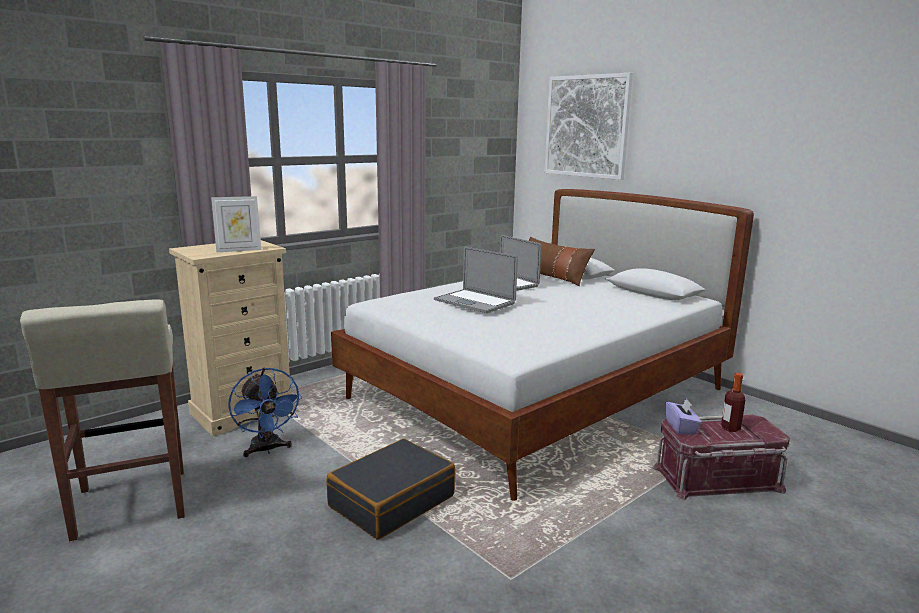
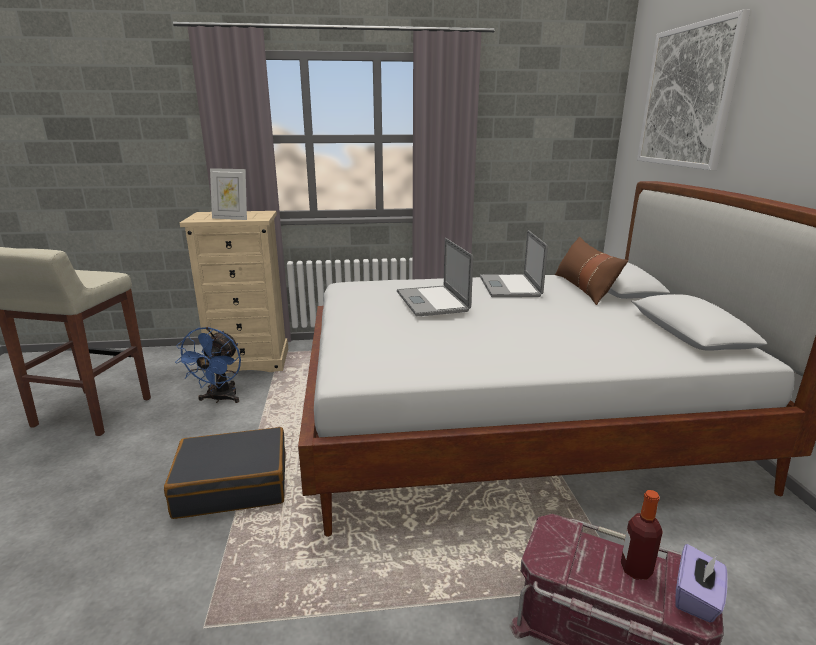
camera: 35 degrees right, 5 degrees up
purple tissue box [665,398,701,434] -> purple tissue box moved to [676,544,728,623]

